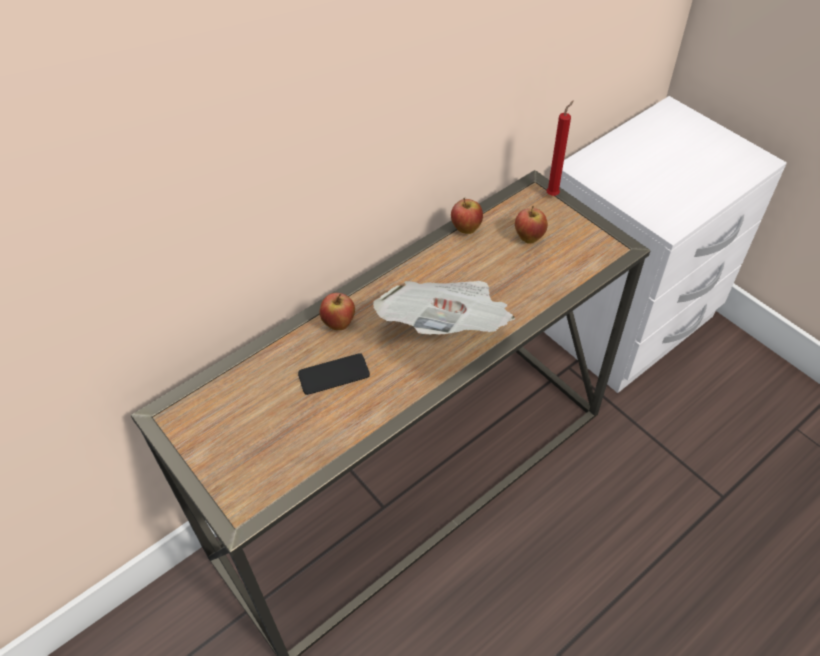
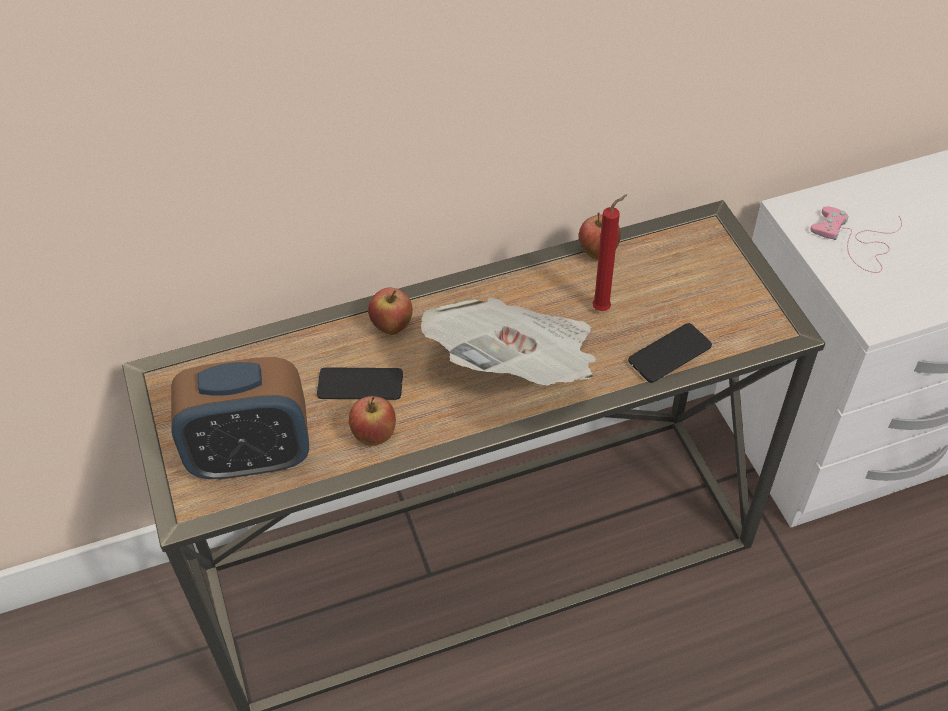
camera: 20 degrees right, 0 degrees up
apple [515,206,548,244] -> apple moved to [349,396,396,446]
red candle [547,100,574,196] -> red candle moved to [592,194,628,311]
none -> alarm clock [171,357,309,480]
none -> phone [628,323,712,383]
none -> pink game controller [810,206,902,273]

